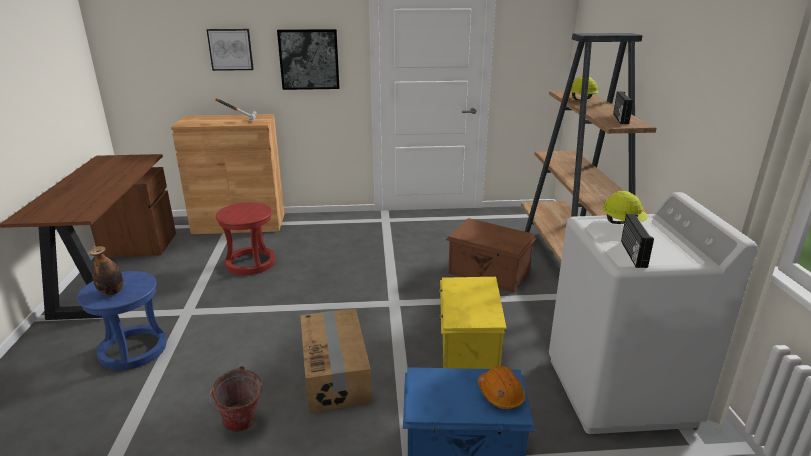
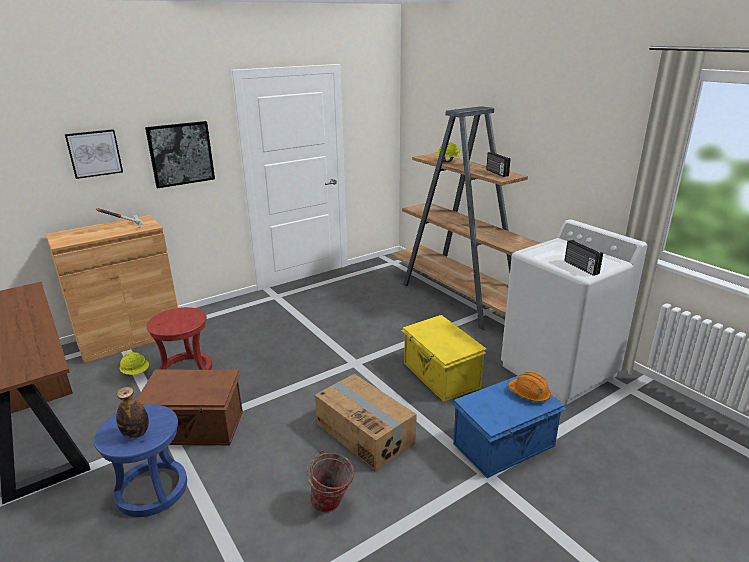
camera: 30 degrees left, 0 degrees up
brown storage box [446,218,537,293] -> brown storage box moved to [136,370,243,445]
yellow hard hat [602,191,648,224] -> yellow hard hat moved to [120,352,149,375]

